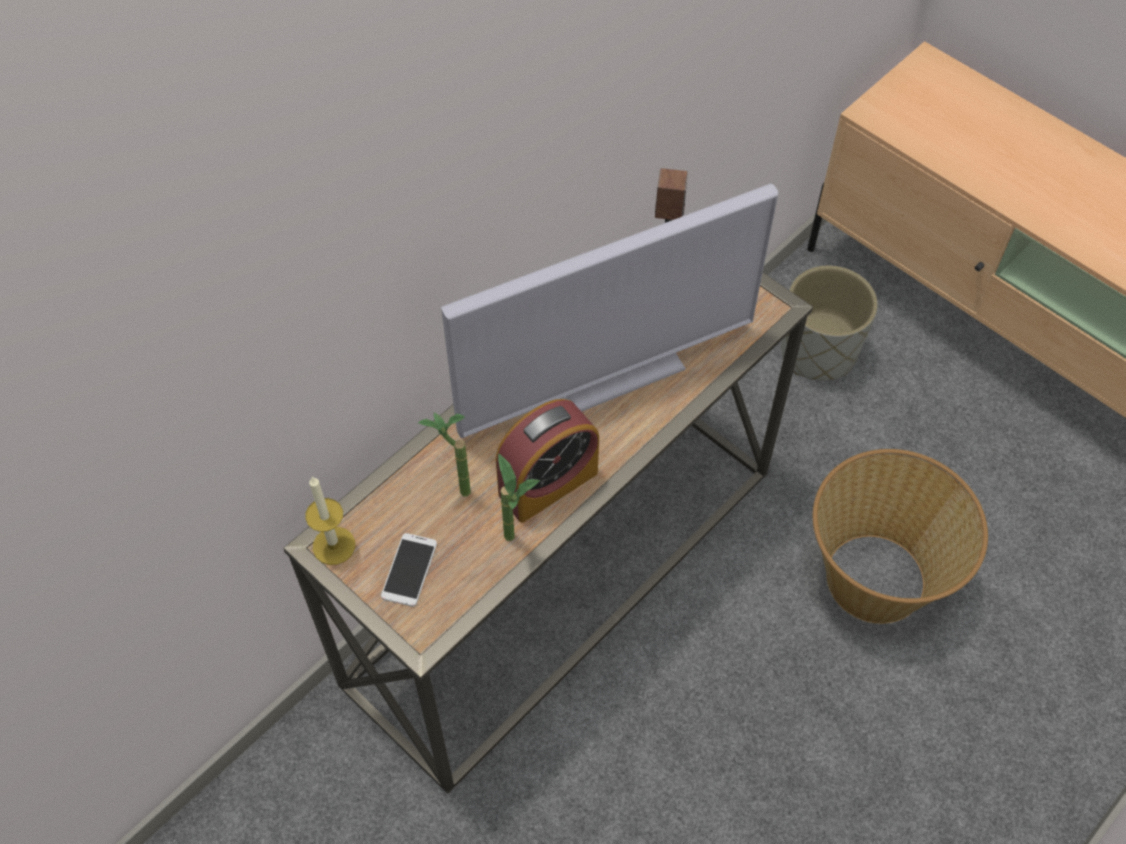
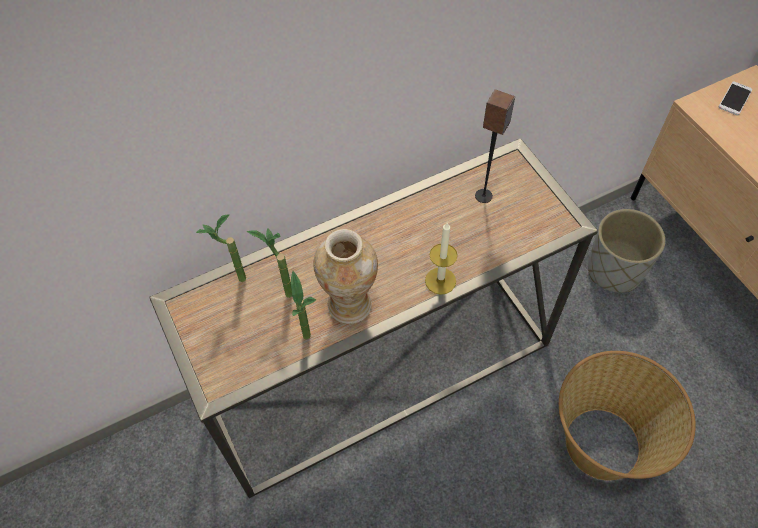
camera: 20 degrees right, 0 degrees up
candle [305,476,355,565] -> candle moved to [425,223,458,295]
phone [381,533,437,607] -> phone moved to [719,82,752,115]
television [441,184,778,438] -> none
alarm clock [496,399,599,523] -> vase [313,229,378,324]
none -> potted plant [196,215,246,282]

